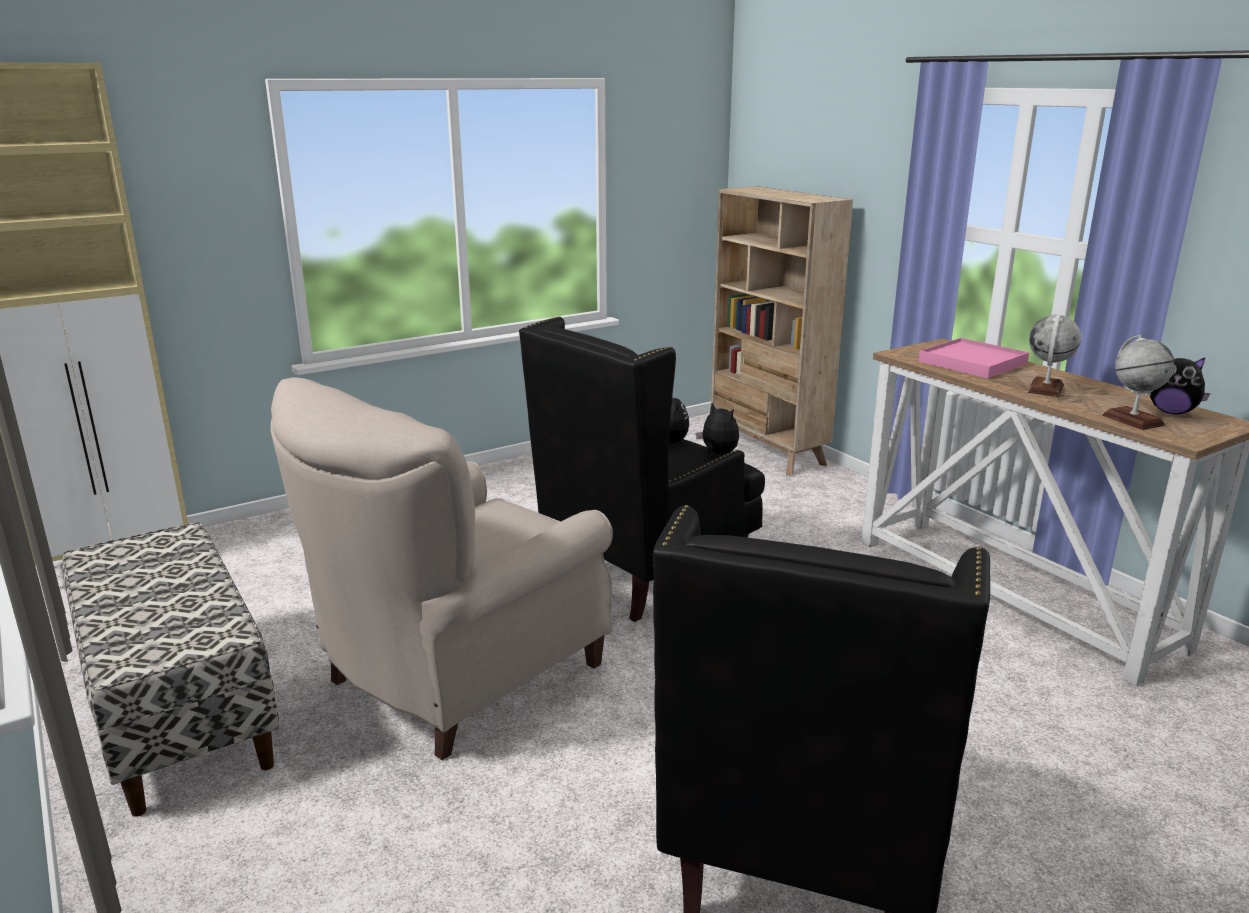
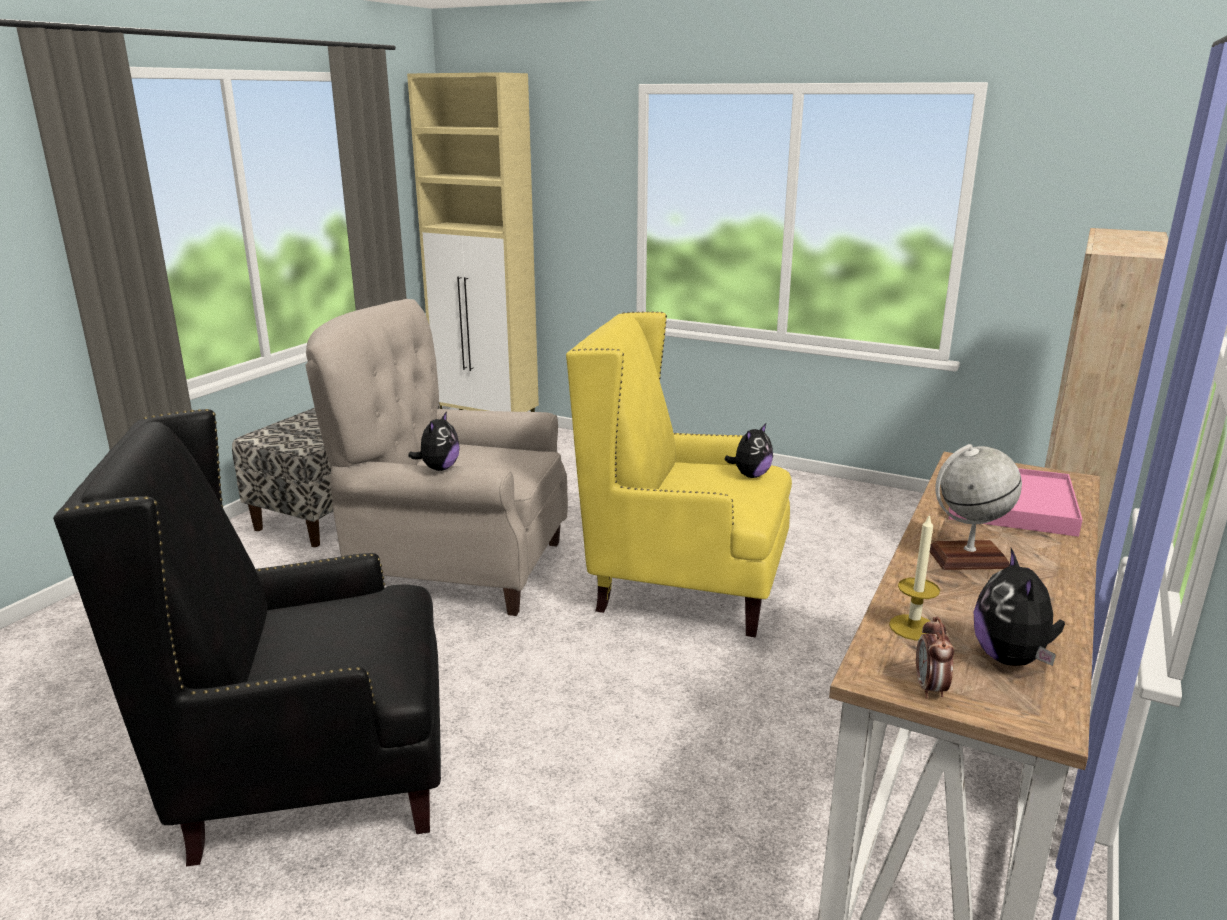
camera: 60 degrees right, 0 degrees up
black armchair [519,316,765,622] -> yellow armchair [566,311,792,637]
plush toy [696,403,739,455] -> plush toy moved to [408,411,460,471]
globe [1102,334,1175,430] -> candle [889,514,940,640]
none -> alarm clock [916,617,954,699]

